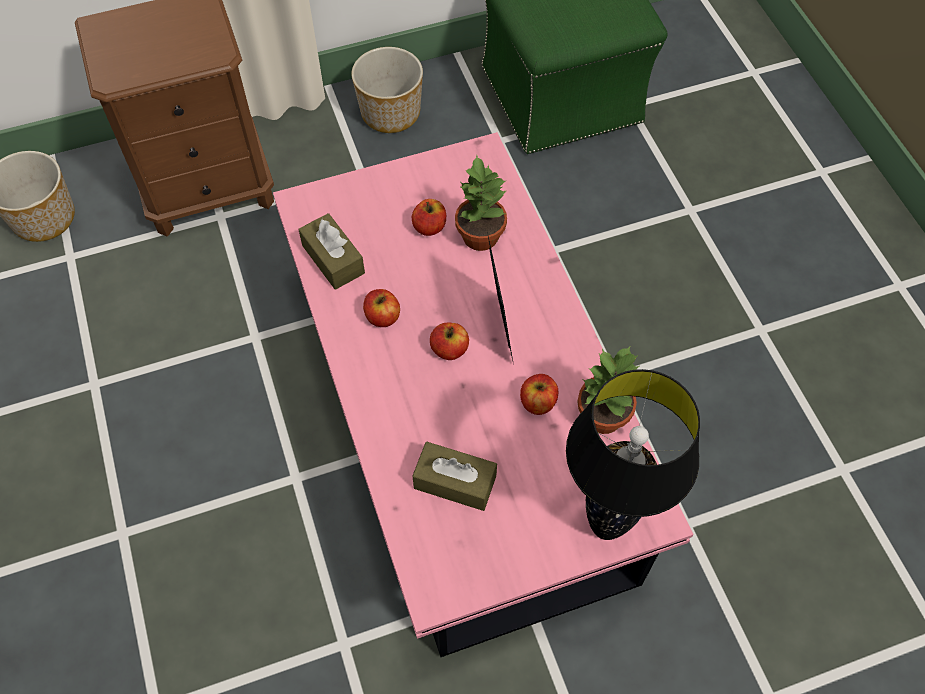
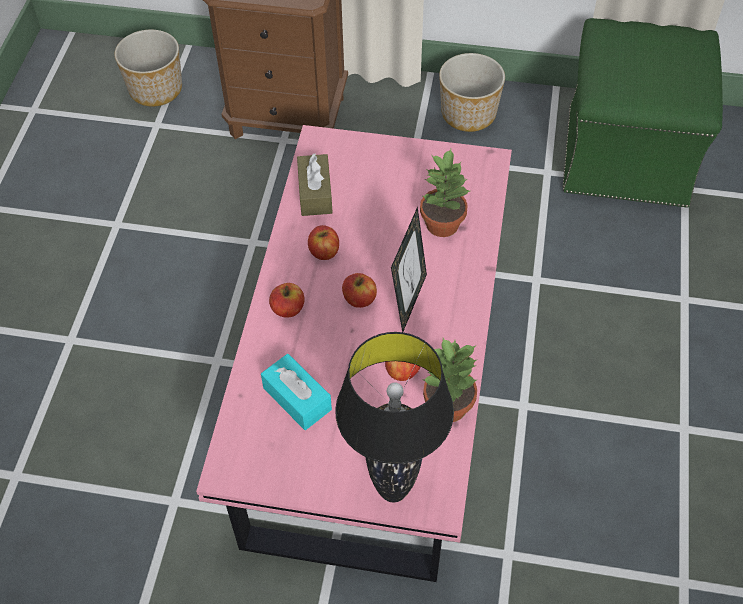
camera: 30 degrees right, 5 degrees down
apple [412,199,446,236] -> apple moved to [269,283,305,318]
brown tissue box [412,442,497,511] -> turquoise tissue box [261,354,332,430]

